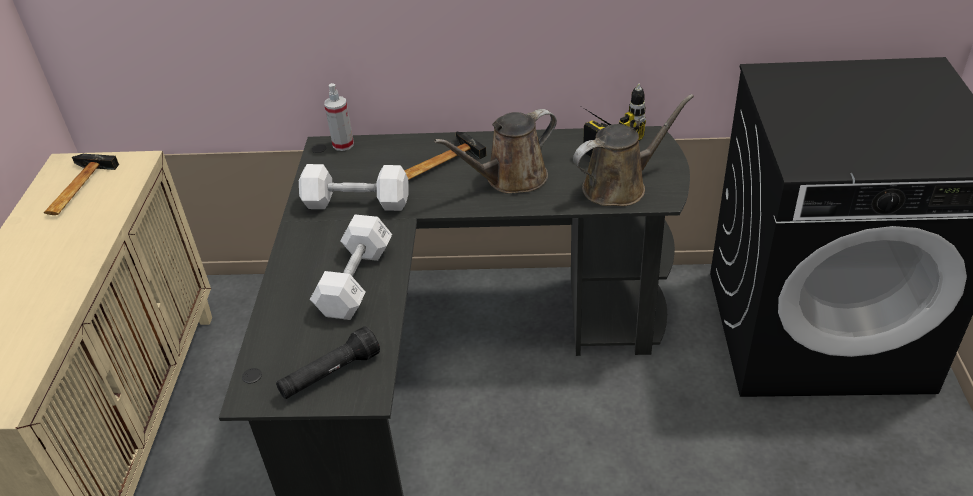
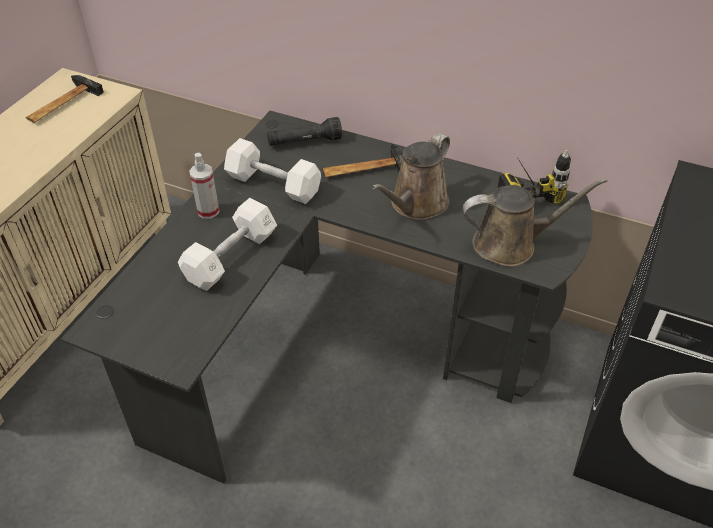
camera: 20 degrees right, 5 degrees up
black flashlight [276,326,380,399] -> black flashlight moved to [267,117,342,146]
spray bottle [324,83,354,151] -> spray bottle moved to [189,153,219,219]
brown watering can [434,109,557,193] -> brown watering can turned 45 degrees counterclockwise [371,133,450,220]

